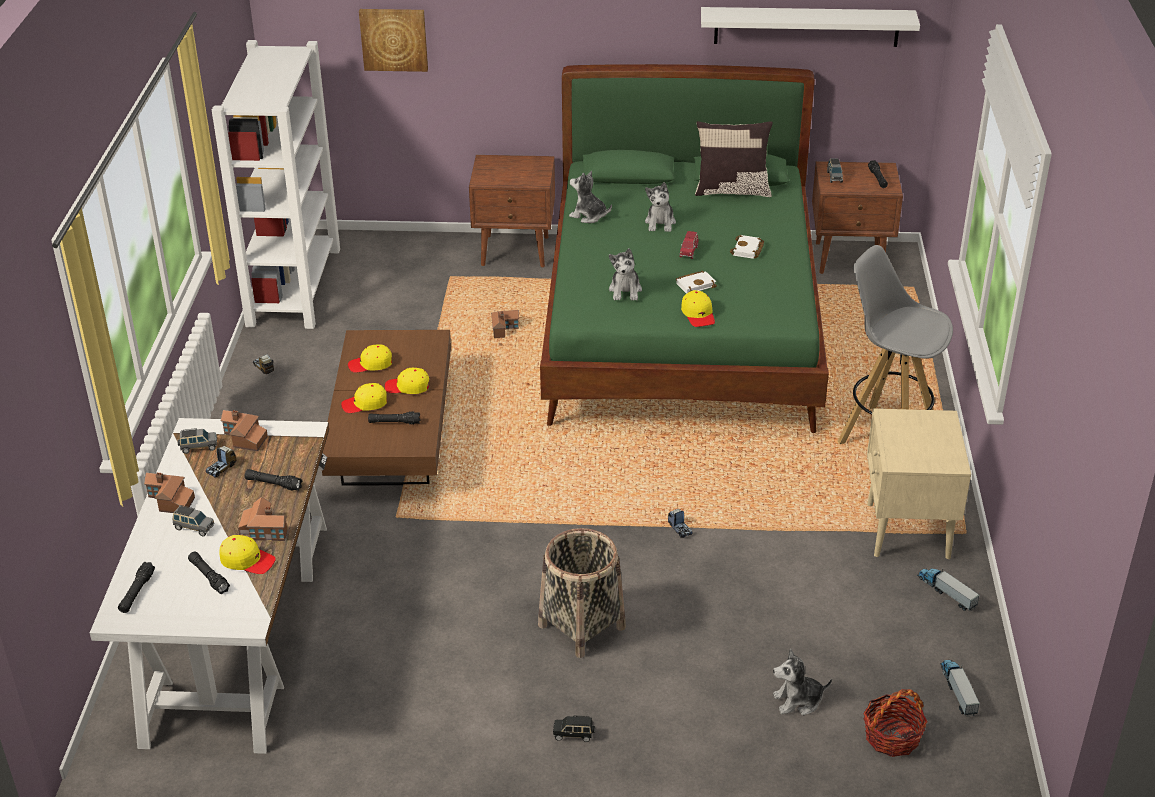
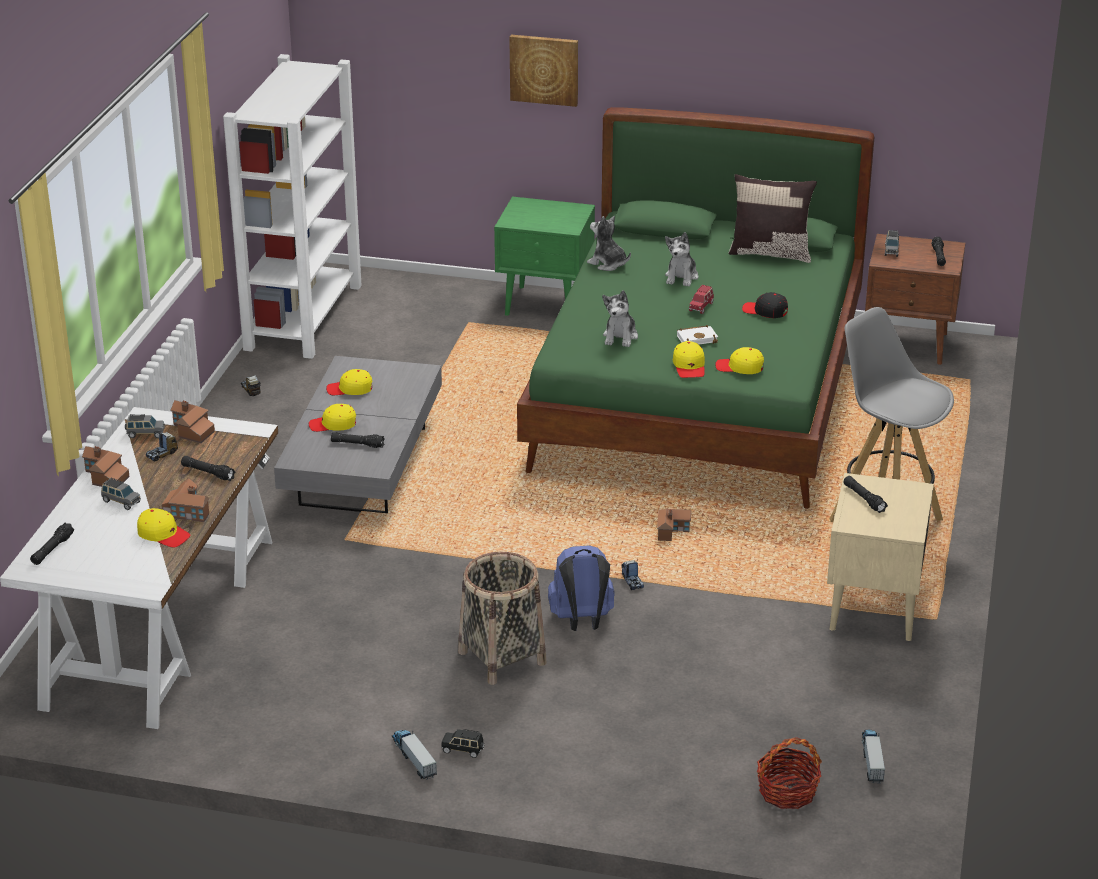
camera: 10 degrees right, 5 degrees down
black flashlight [188,551,230,594] -> black flashlight moved to [844,476,888,513]
brown coffee table [322,330,451,486] -> grey coffee table [274,356,442,513]
picture [359,9,428,72] -> picture moved to [509,35,578,107]
yellow cap [384,368,429,394] -> yellow cap moved to [715,347,764,374]
brown nightstand [469,155,555,267] -> green nightstand [494,197,595,316]
toy house [491,310,519,338] -> toy house moved to [657,509,691,541]
white shelf [701,7,920,47] -> none
white book [730,235,764,259] -> black cap [742,292,788,318]
plush toy [773,649,832,715] -> none
toy truck [917,568,979,611] -> toy truck moved to [392,730,437,780]
none -> blue backpack [548,545,614,631]

